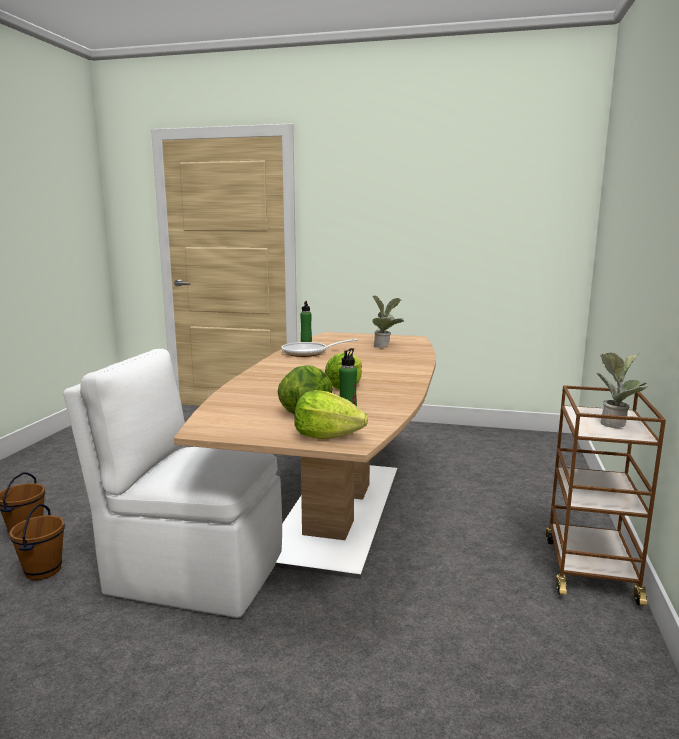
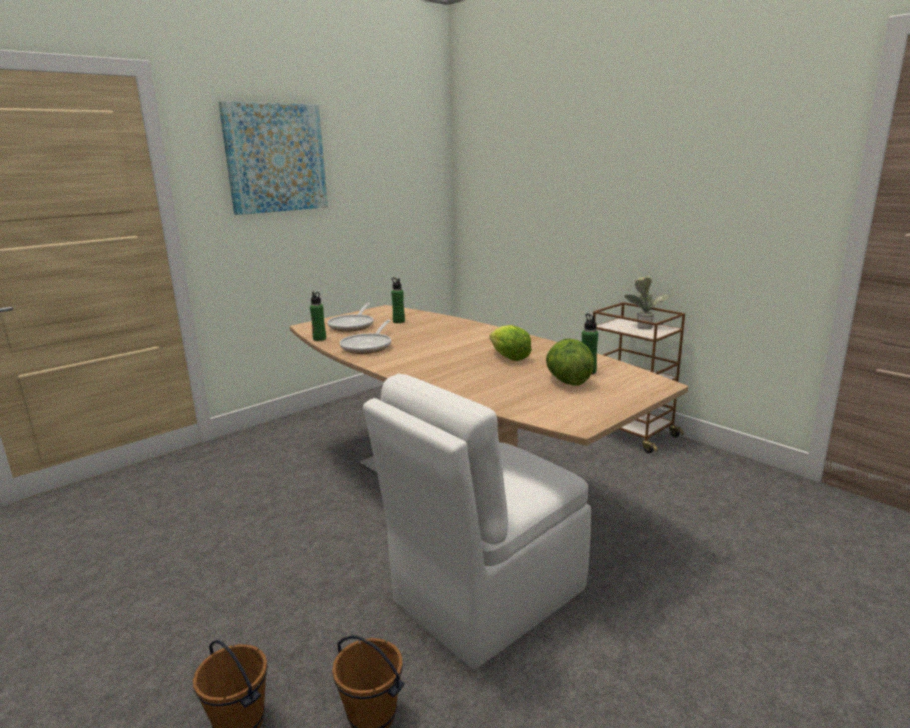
camera: 55 degrees left, 5 degrees up
lettuce [294,390,368,439] -> none
potted plant [372,296,404,348] -> green bottle [391,277,405,323]
none -> picture [218,101,328,215]
none -> frying pan [327,303,374,332]

